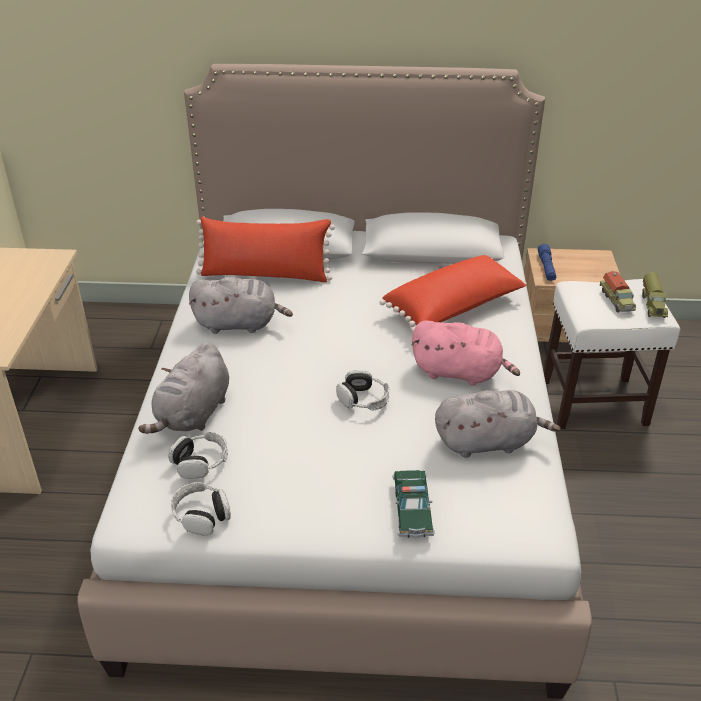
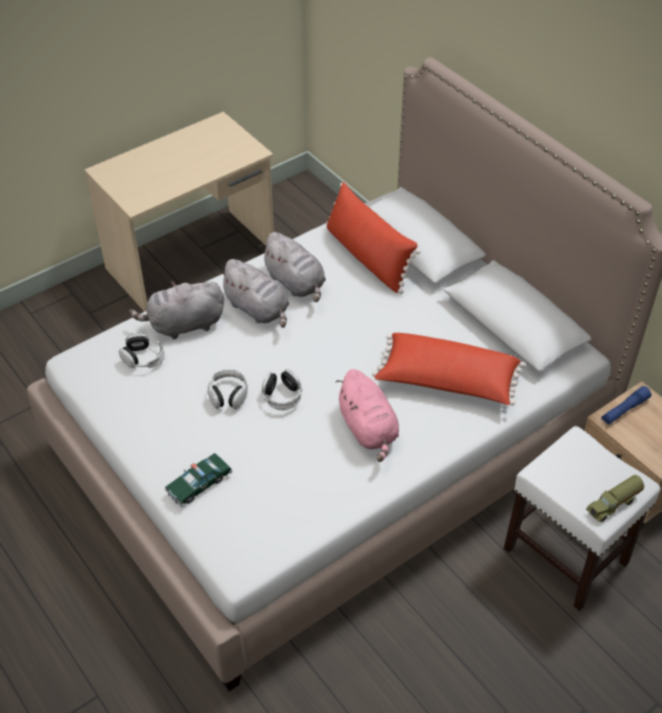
camera: 50 degrees right, 10 degrees up
headphones [171,482,231,535] -> headphones moved to [208,369,248,409]
grey plush toy [435,390,561,458] -> grey plush toy moved to [218,259,289,328]
toy truck [600,271,636,313] -> none

